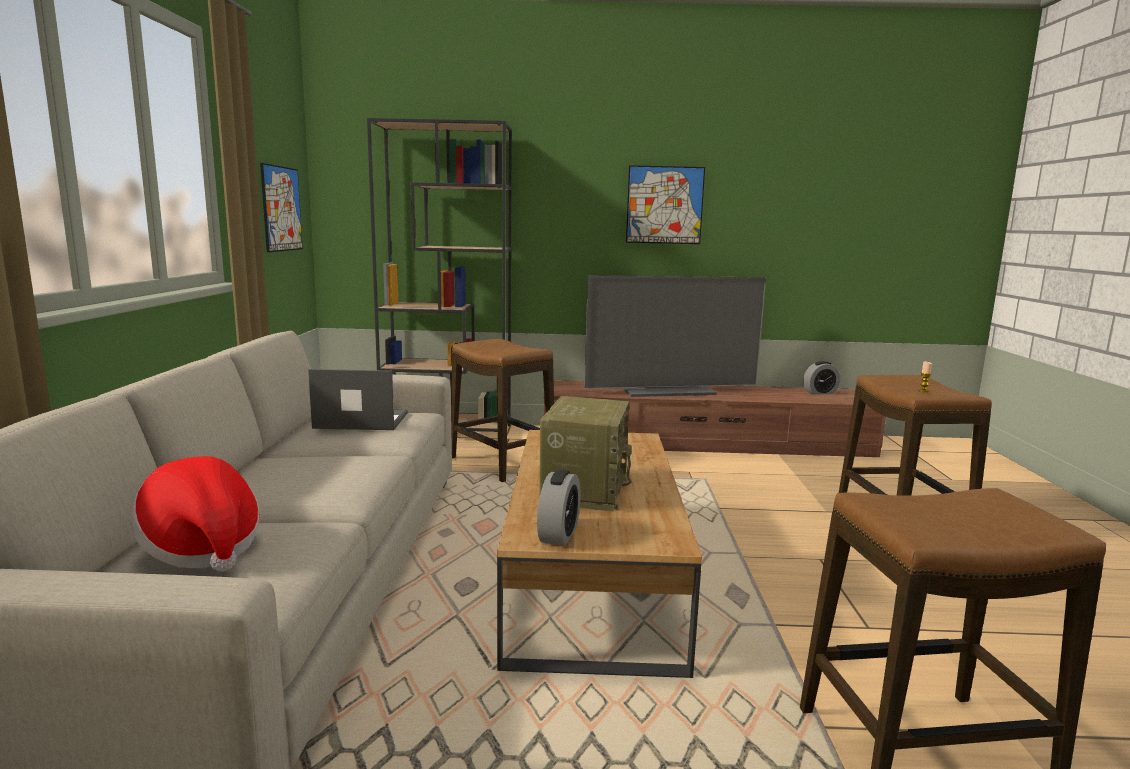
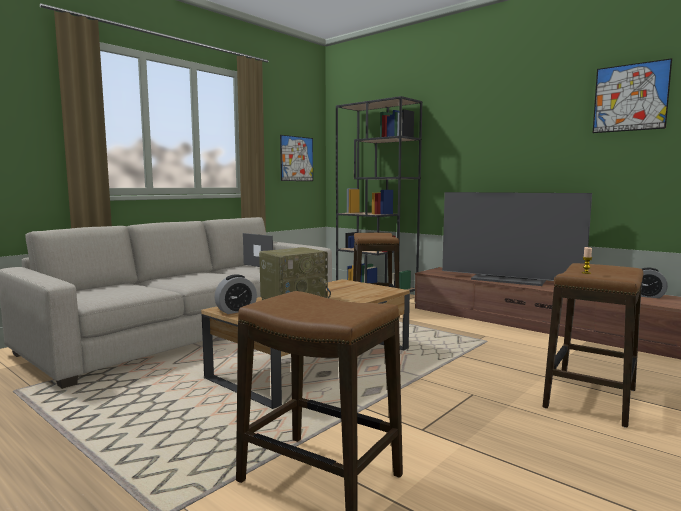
camera: 40 degrees right, 5 degrees down
hat [131,456,260,572] -> none
picture [626,165,705,244] -> picture moved to [593,58,672,133]

